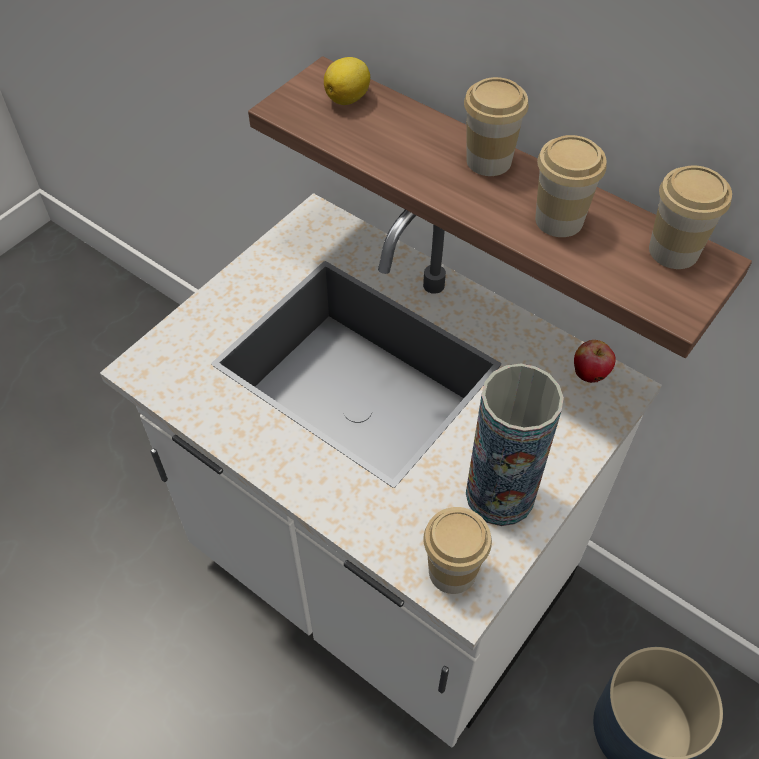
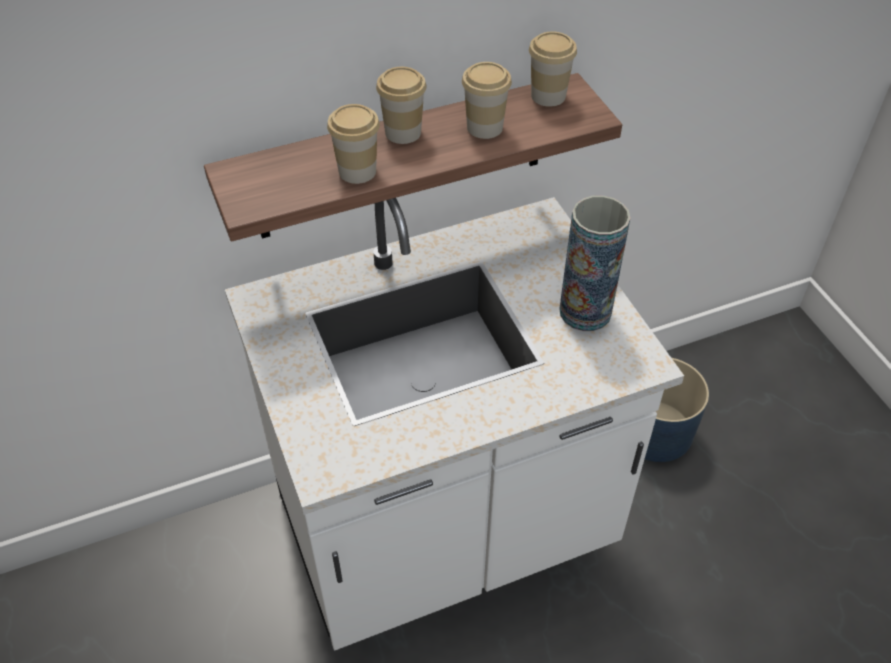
camera: 60 degrees left, 5 degrees down
lemon [324,57,370,105] -> none
cup [423,507,492,594] -> cup moved to [327,104,380,184]
apple [574,340,616,383] -> none

